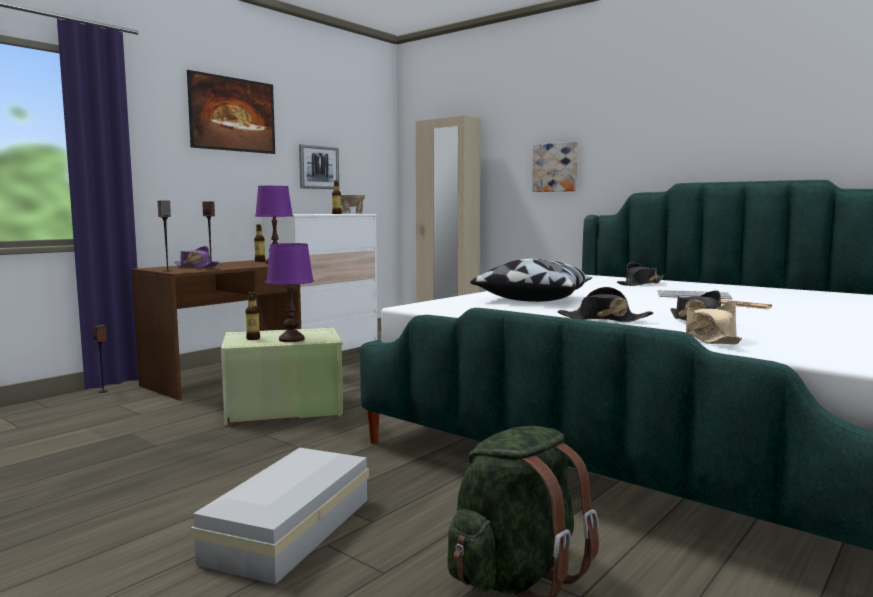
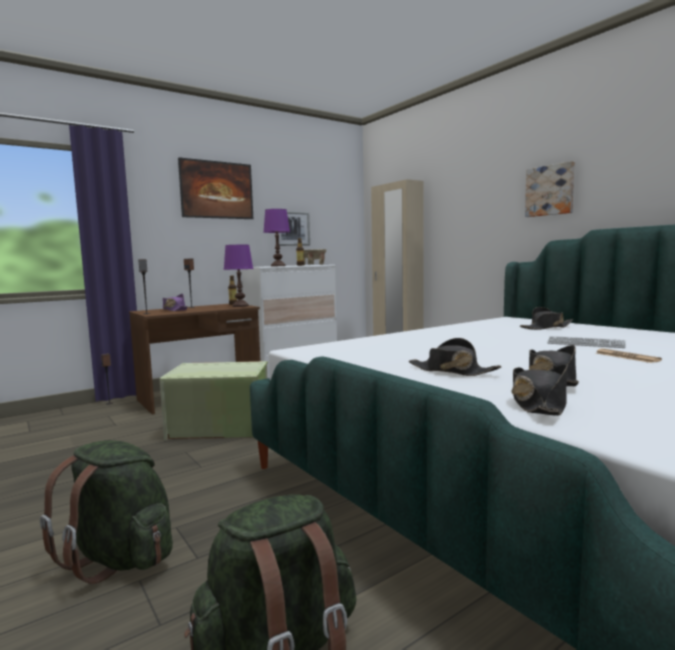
camera: 15 degrees right, 0 degrees up
white storage box [191,448,369,584] -> green backpack [40,440,173,584]
bottle [245,292,260,340] -> none
purple table lamp [266,243,314,342] -> purple table lamp moved to [263,209,290,266]
pillow [470,258,592,302] -> none
picture [532,142,578,192] -> picture moved to [525,161,575,217]
beige hat [686,303,742,344] -> black hat [511,364,568,416]

